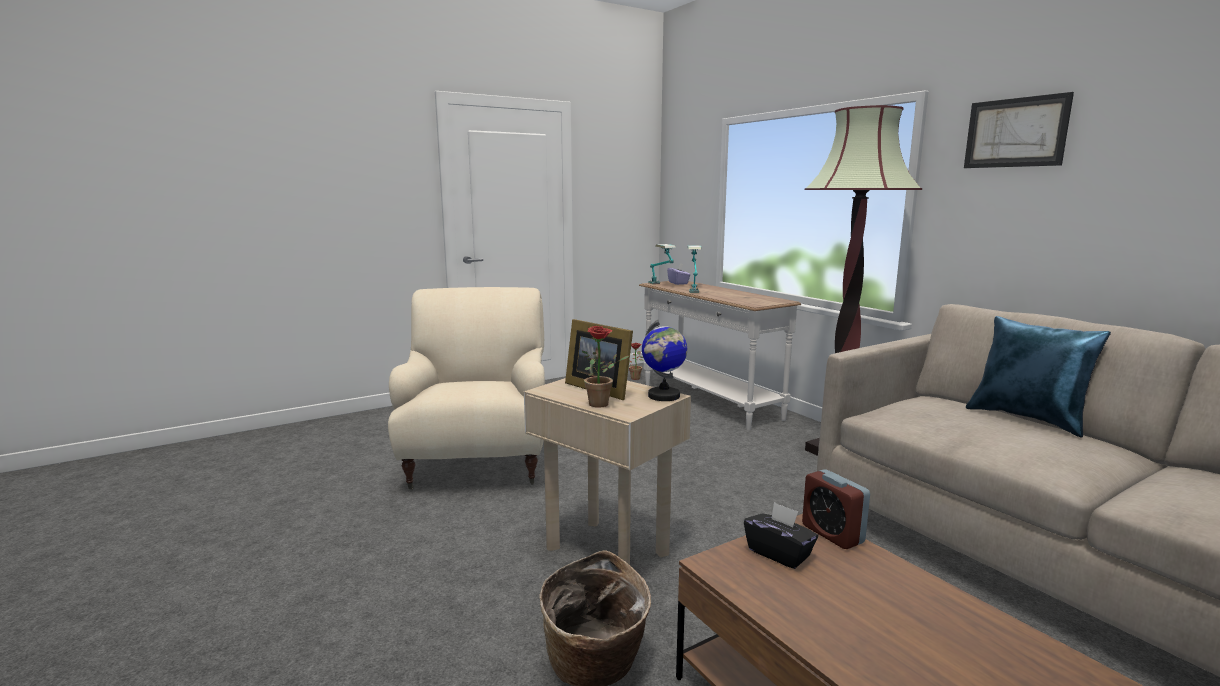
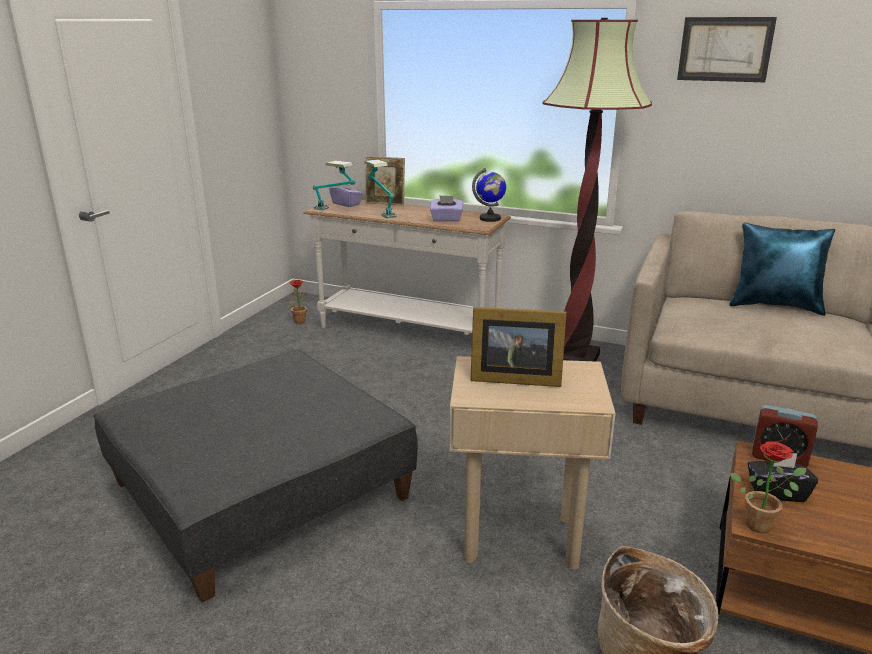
camera: 35 degrees left, 10 degrees up
beige armchair [388,287,545,489] -> grey ottoman [93,350,418,603]
potted plant [582,326,629,408] -> potted plant moved to [730,441,806,533]
globe [642,320,687,401] -> globe moved to [472,168,506,222]
none -> picture frame [366,156,405,206]
none -> purple tissue box [430,195,463,222]

